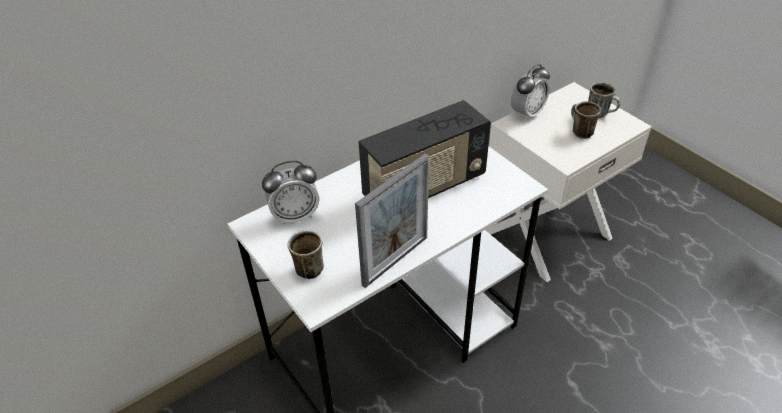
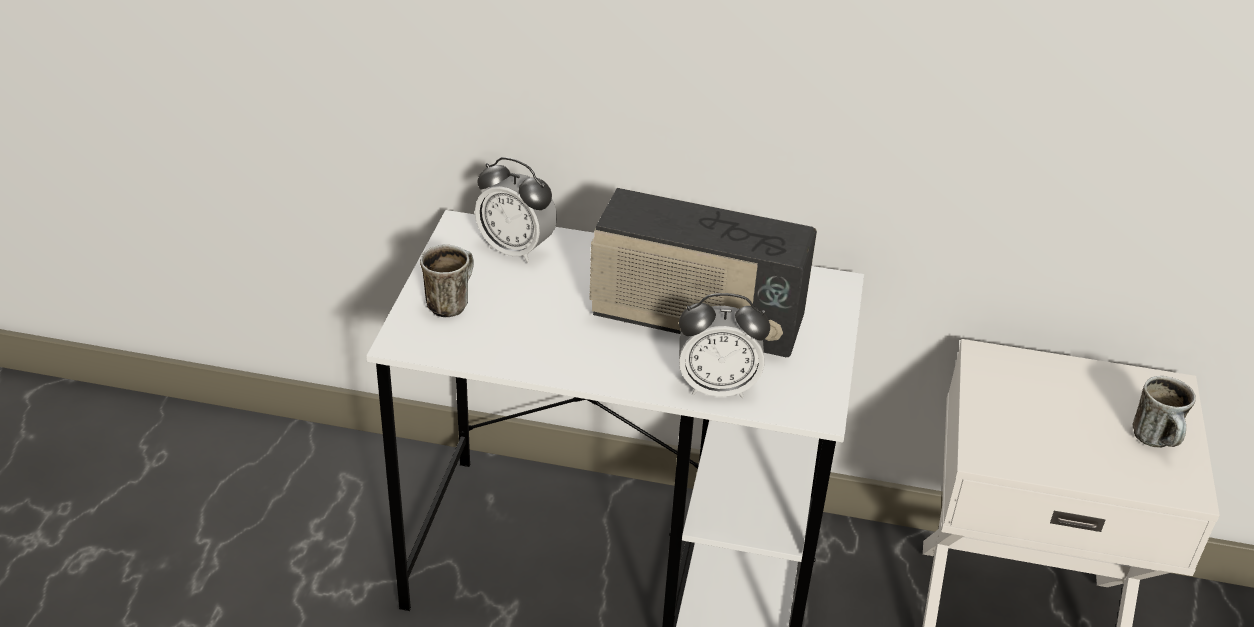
camera: 45 degrees right, 5 degrees down
picture frame [355,154,429,288] -> none
alarm clock [511,64,550,122] -> alarm clock moved to [679,293,770,398]
mug [571,101,601,139] -> none

